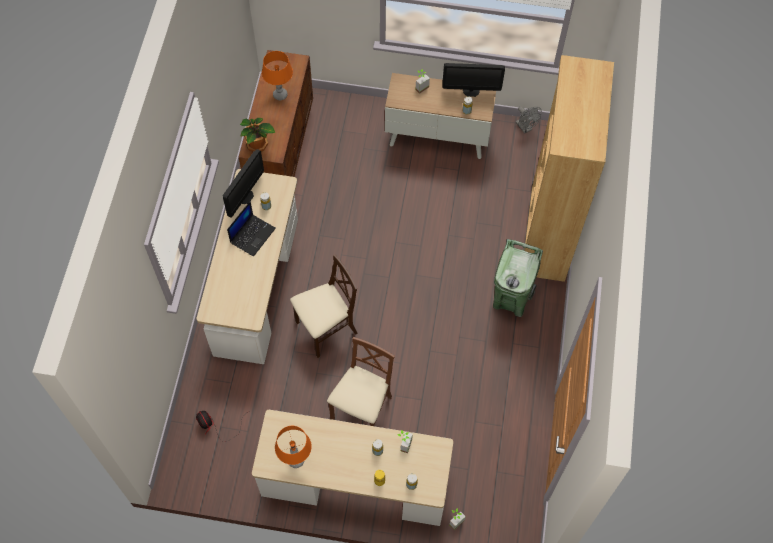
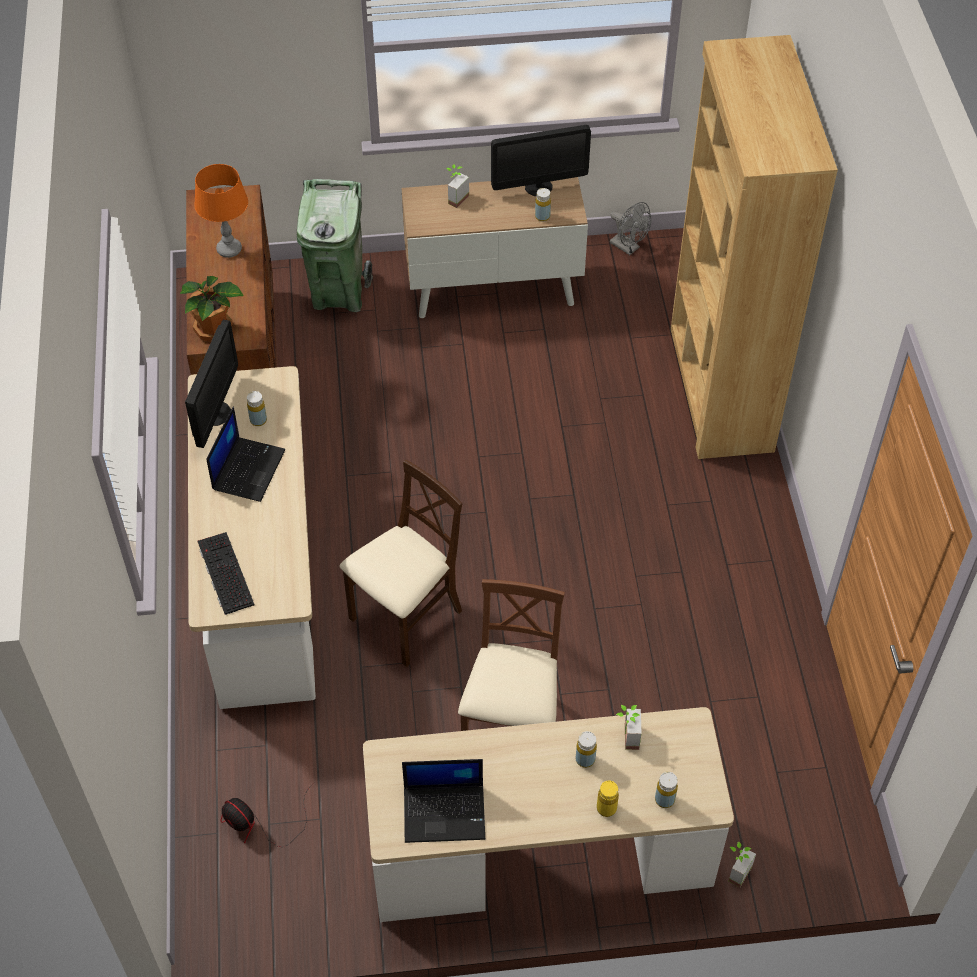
camera: 15 degrees left, 10 degrees down
orange table lamp [275,426,312,468] -> laptop [402,759,485,843]
green trash can [493,239,543,317] -> green trash can moved to [297,179,373,312]
none -> keyboard [198,532,255,615]

